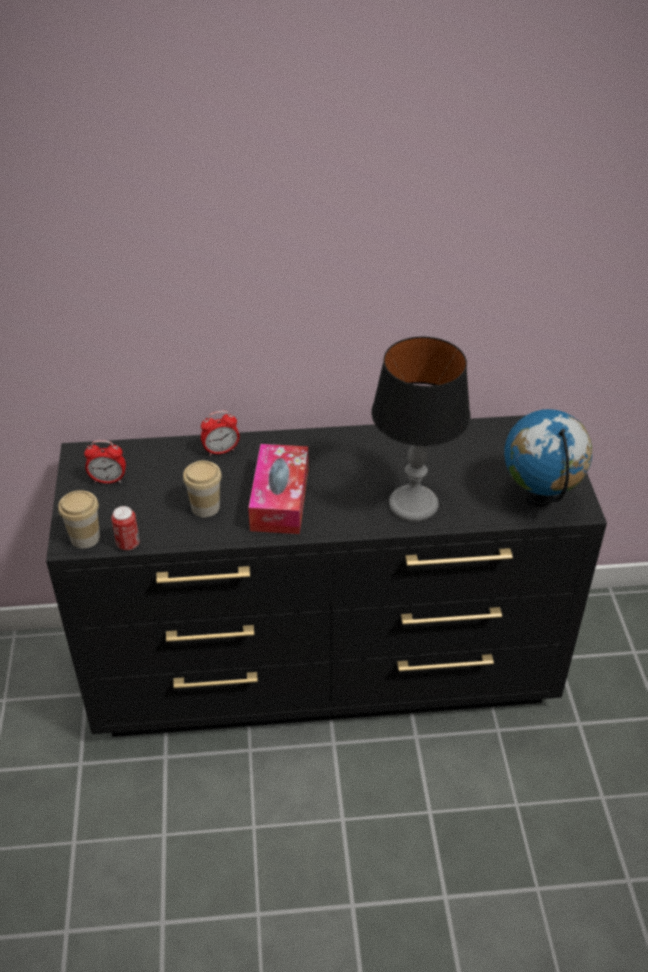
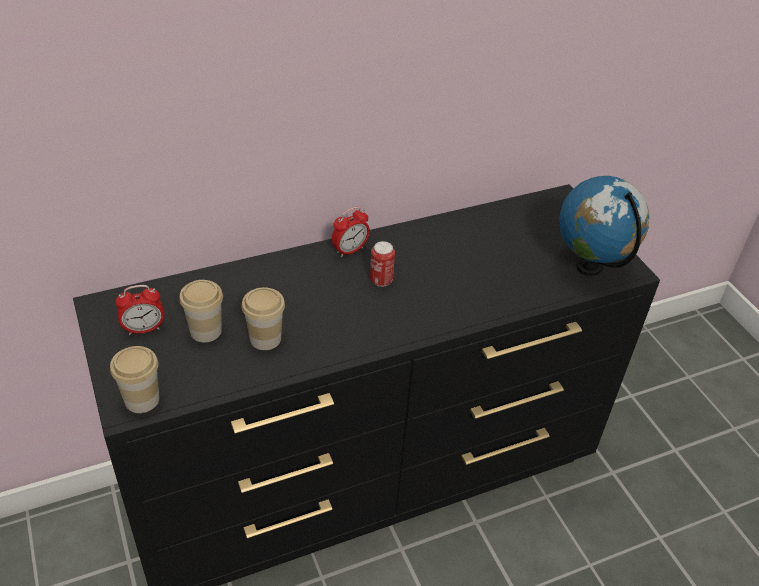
camera: 20 degrees left, 0 degrees up
can [111,506,140,551] -> can moved to [370,241,395,287]
alarm clock [201,411,240,456] -> alarm clock moved to [332,207,370,257]
tissue box [248,444,309,534] -> none
table lamp [371,336,471,522] -> none
none -> cup [179,280,223,342]

